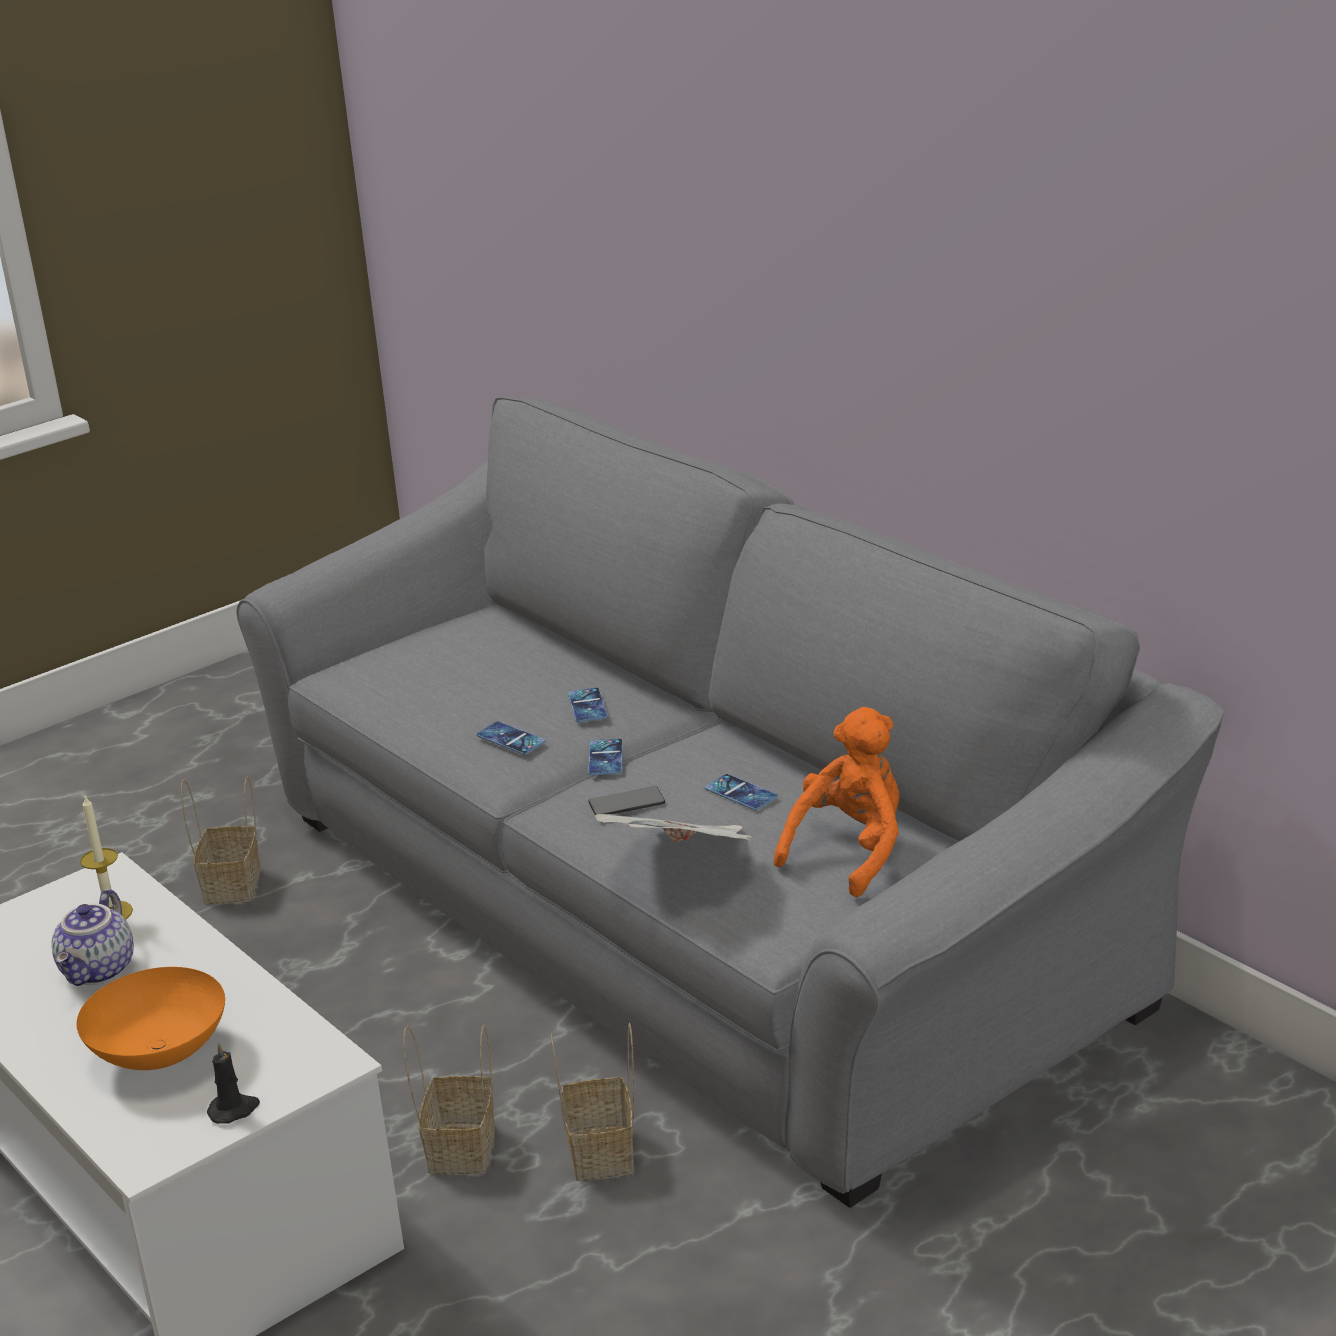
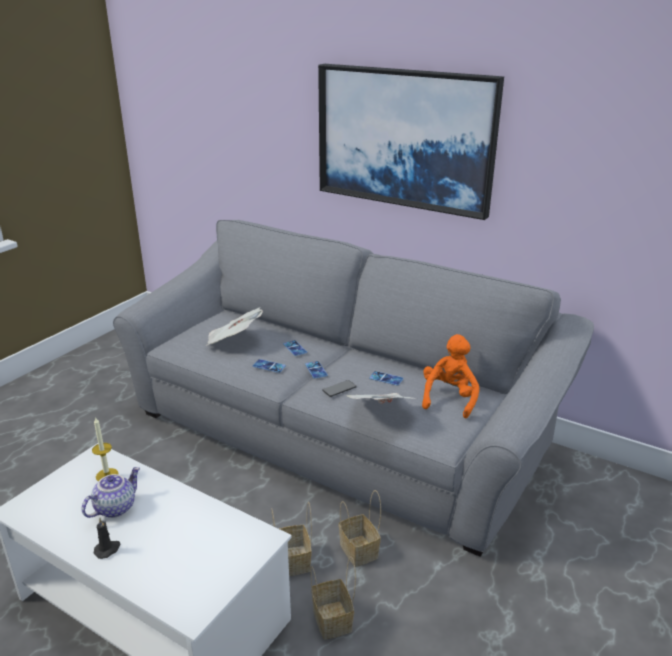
camera: 20 degrees left, 0 degrees up
teapot [51,889,134,986] -> teapot turned 135 degrees counterclockwise [82,467,140,518]
orange bowl [76,967,225,1070] -> none
basket [181,776,261,904] -> basket moved to [311,556,356,640]
black candle [207,1042,260,1124] -> black candle moved to [94,518,120,559]
none -> newspaper [206,307,263,346]
none -> picture [318,64,504,220]

